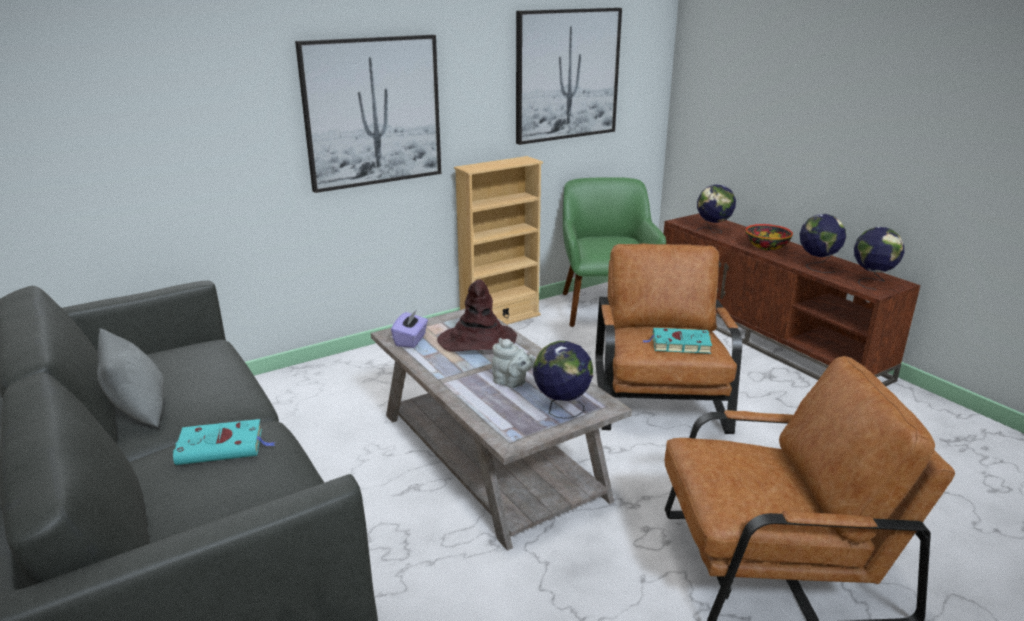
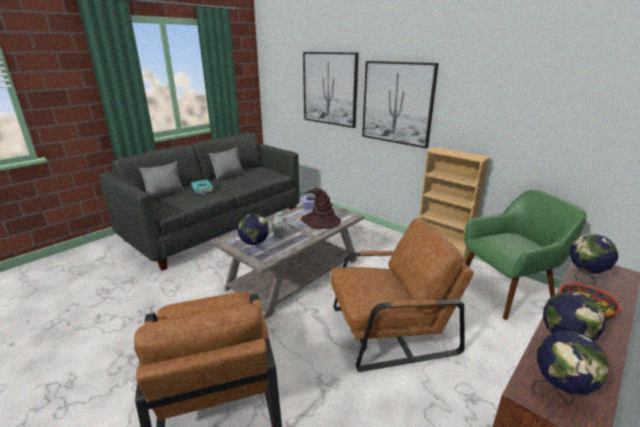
camera: 75 degrees right, 0 degrees up
picture [516,8,622,145] -> picture moved to [303,52,359,128]
turquoise book [642,328,712,354] -> none
none -> grey pillow [139,161,185,198]

